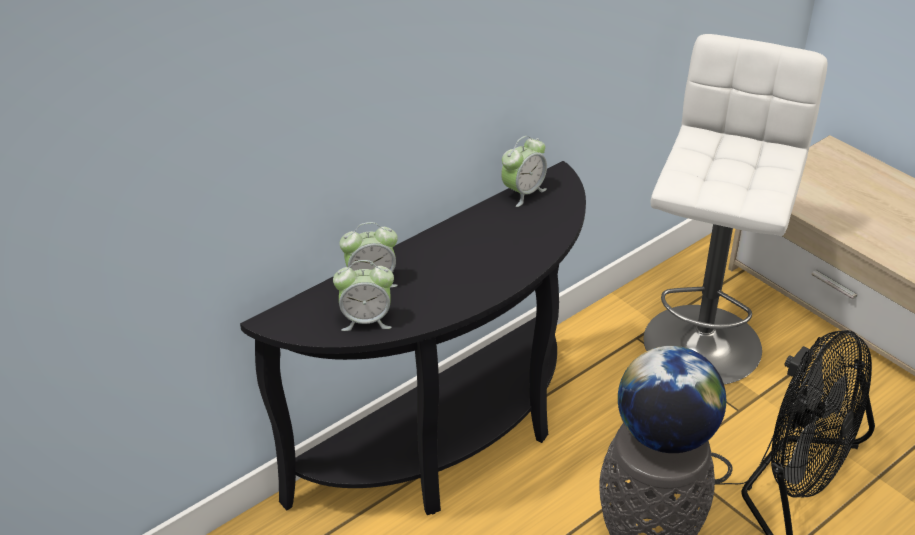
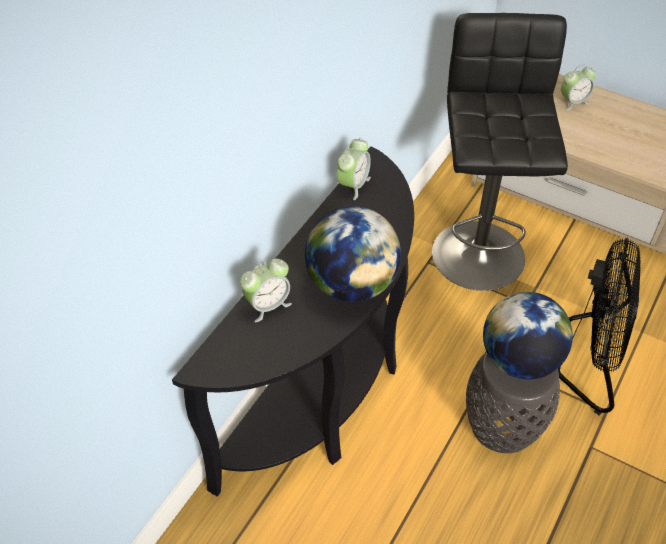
camera: 20 degrees left, 10 degrees up
alarm clock [333,260,394,331] -> alarm clock moved to [561,65,596,111]
white stool [644,34,827,384] -> black stool [432,13,568,291]
none -> globe [305,206,401,302]

